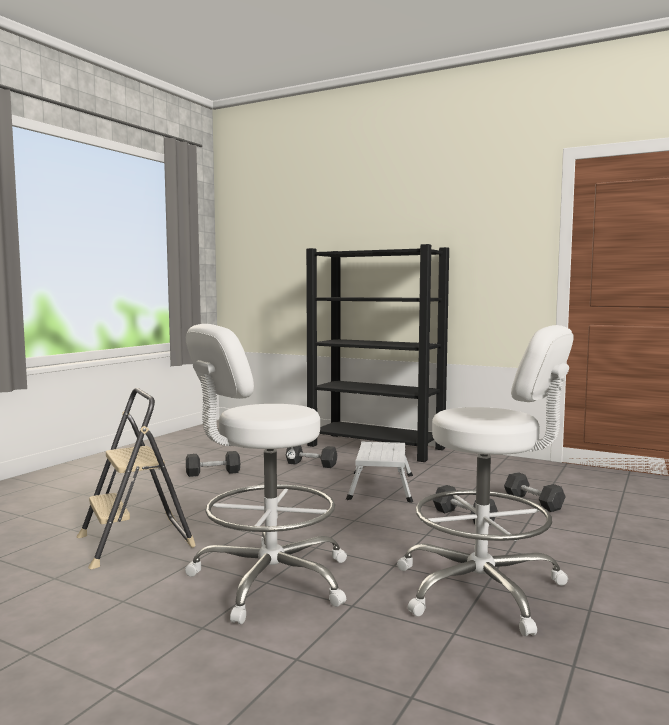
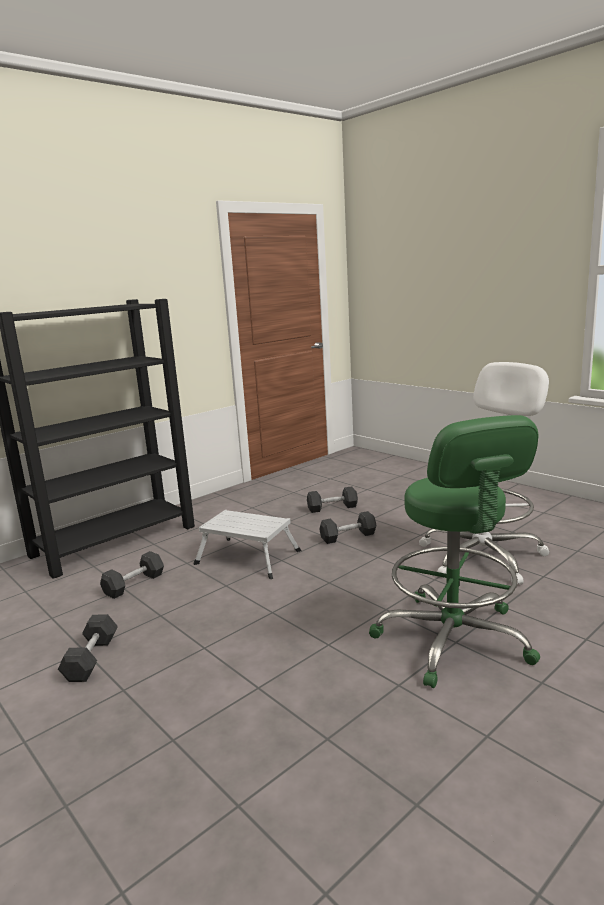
camera: 70 degrees left, 10 degrees up
beige step ladder [77,388,196,569] -> none
white stool [185,324,347,624] -> green stool [369,415,540,688]

